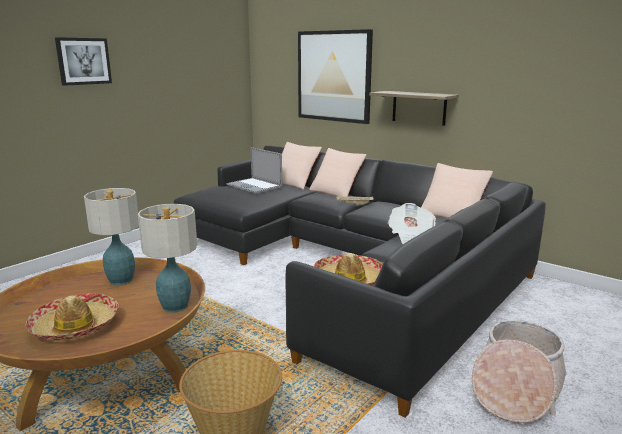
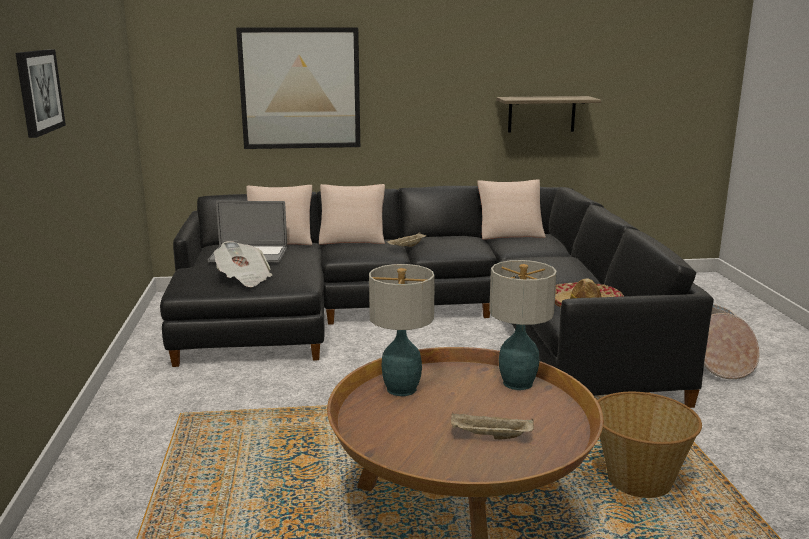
camera: 45 degrees left, 0 degrees up
hat [26,293,119,341] -> beige tray [451,413,534,440]
shelf [369,91,459,126] -> shelf moved to [496,96,601,133]
newspaper [388,203,436,244] -> newspaper moved to [214,241,272,287]

